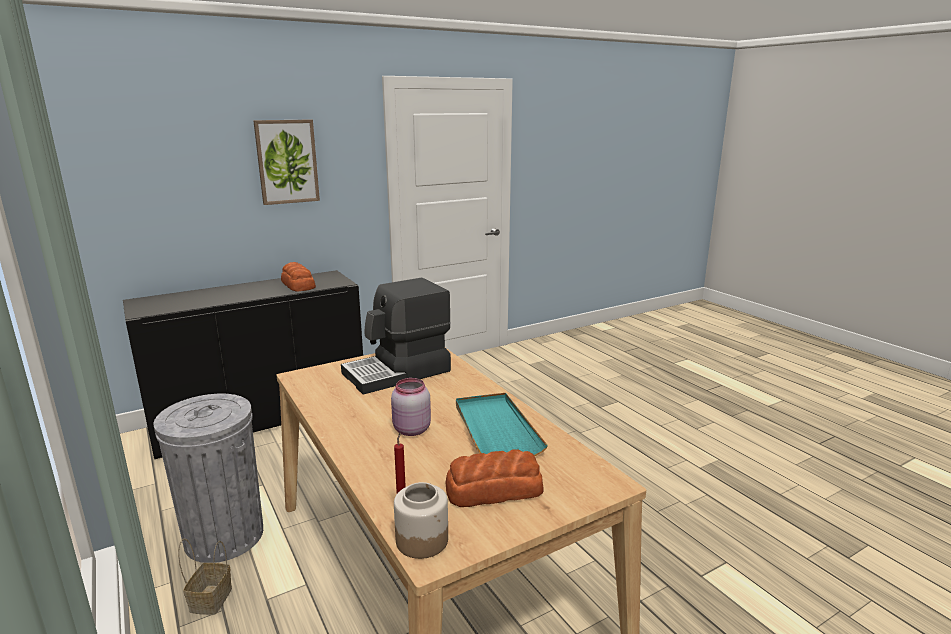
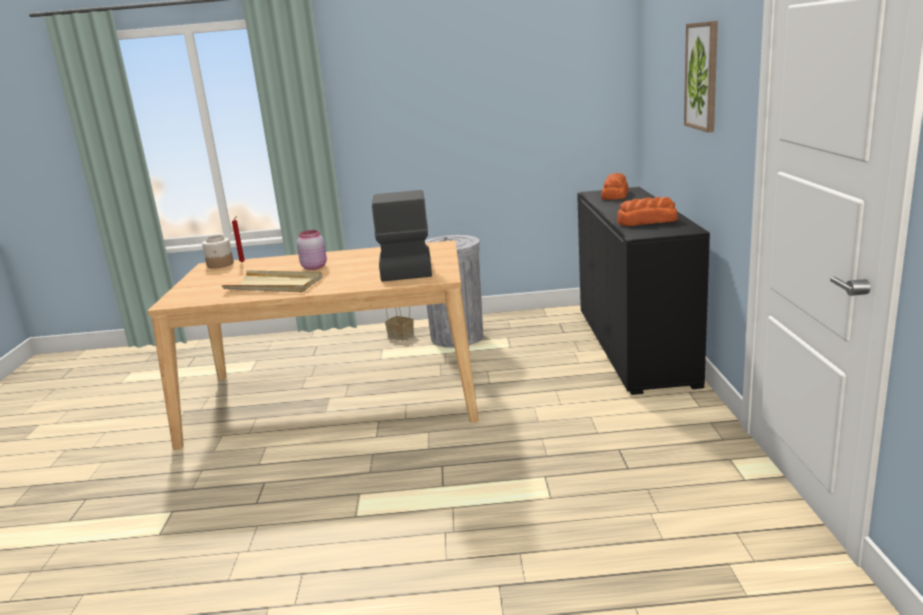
camera: 120 degrees right, 0 degrees up
bread [445,449,544,507] -> bread moved to [601,173,629,200]
turquoise tray [456,393,548,456] -> beige tray [221,270,322,292]

